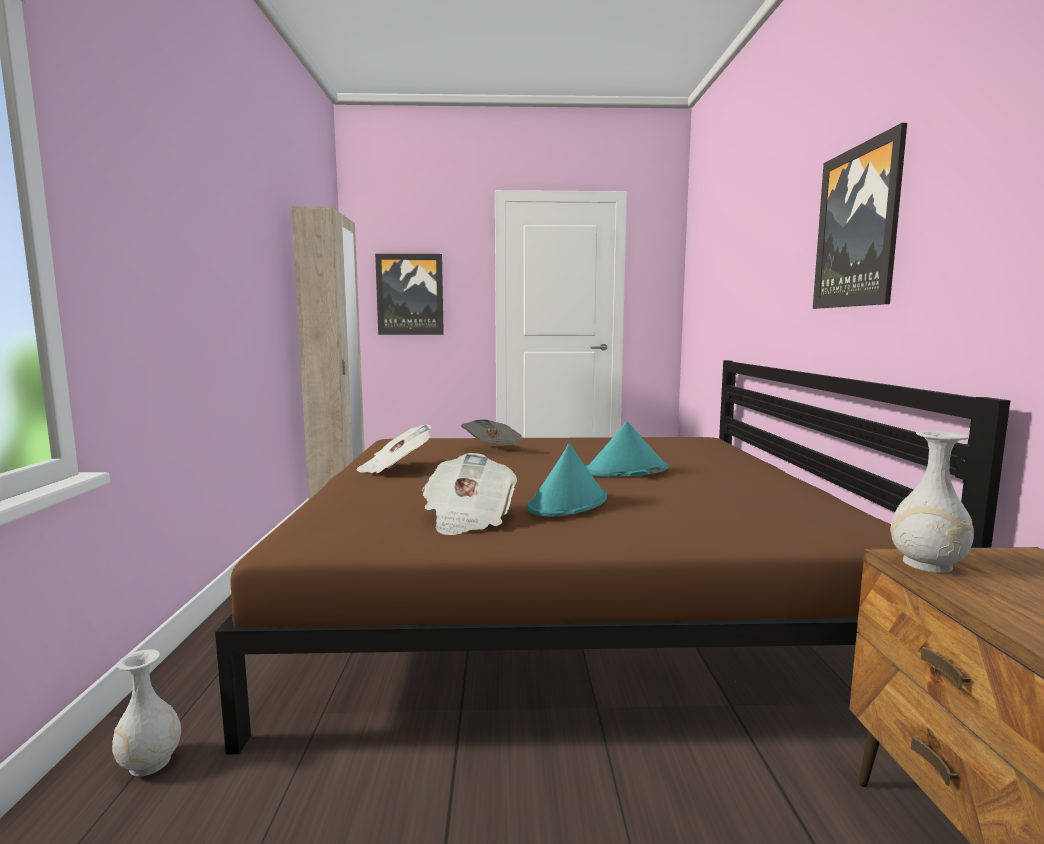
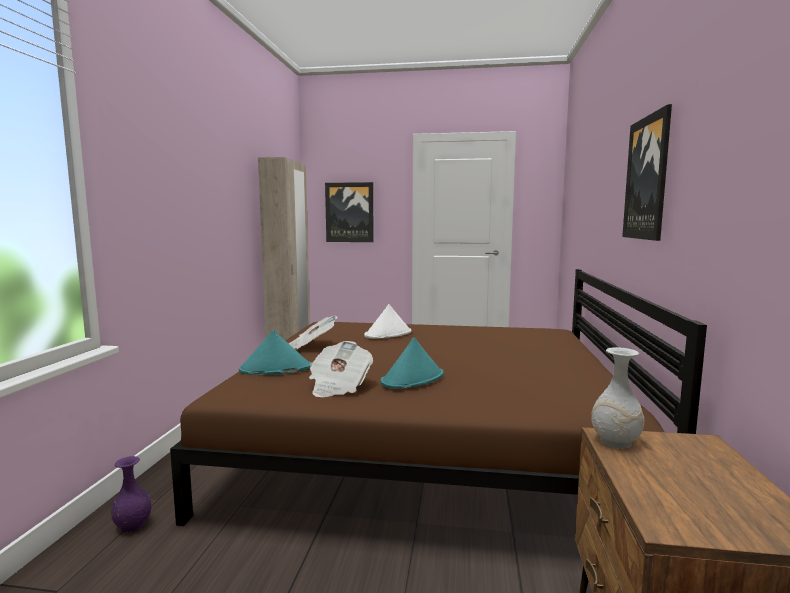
camera: 10 degrees right, 0 degrees up
white vase [112,649,181,777] -> purple vase [111,456,152,532]
newspaper [461,420,522,445] -> white hat [364,304,412,339]
turquoise hat [586,421,668,477] -> turquoise hat moved to [239,330,311,375]

